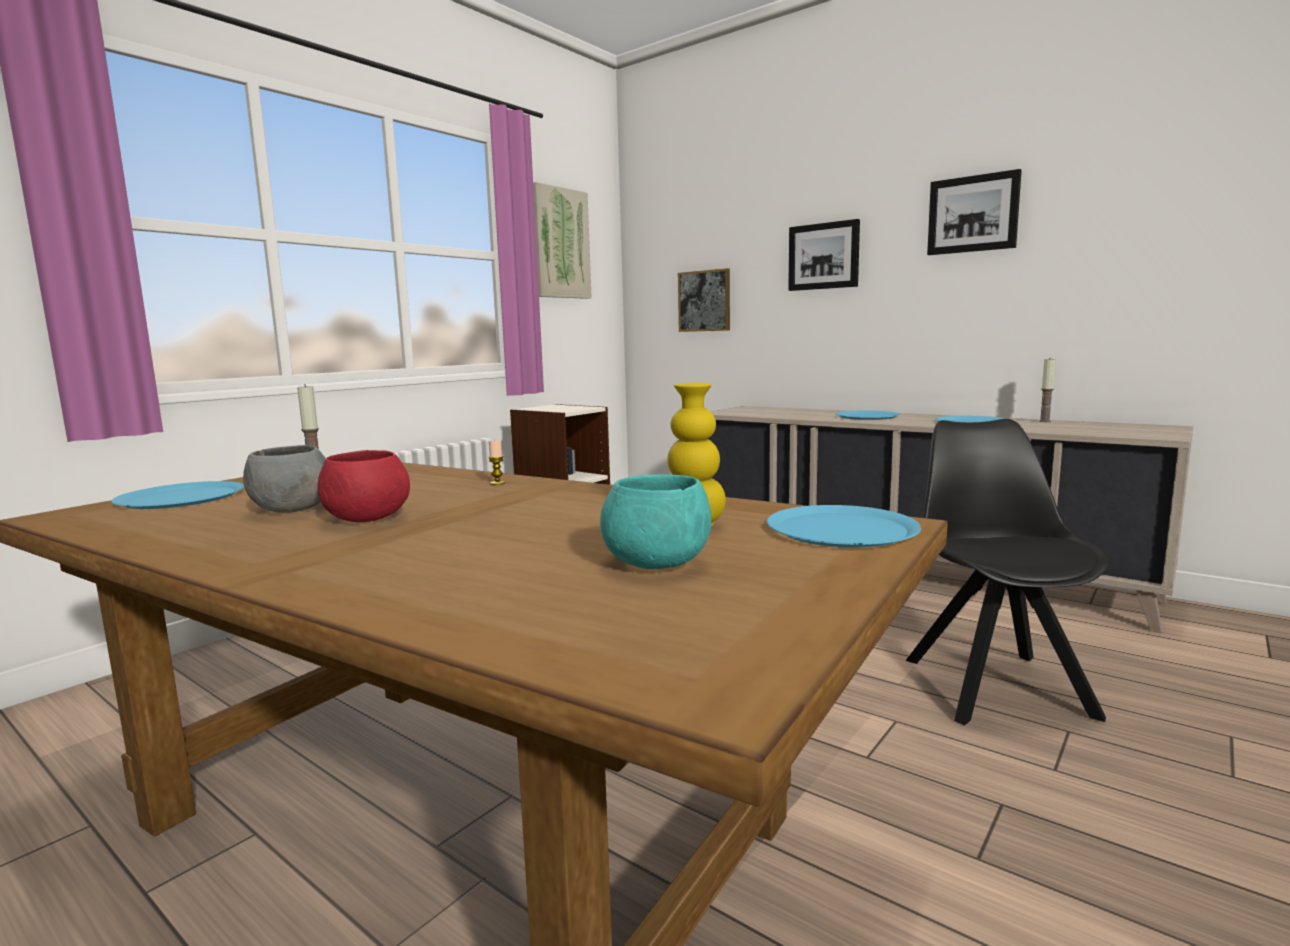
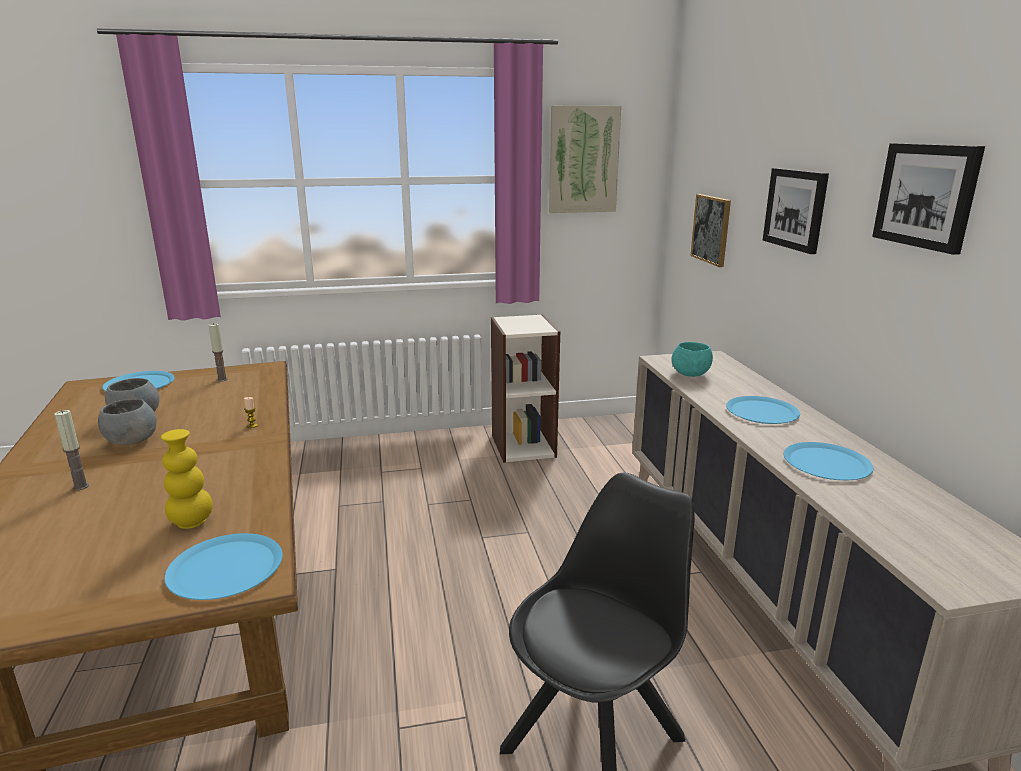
camera: 40 degrees right, 10 degrees up
red bowl [317,450,410,522] -> grey bowl [98,399,157,445]
turquoise bowl [600,474,711,569] -> turquoise bowl moved to [671,342,713,377]
candle [1039,357,1056,422] -> candle moved to [54,410,89,490]

